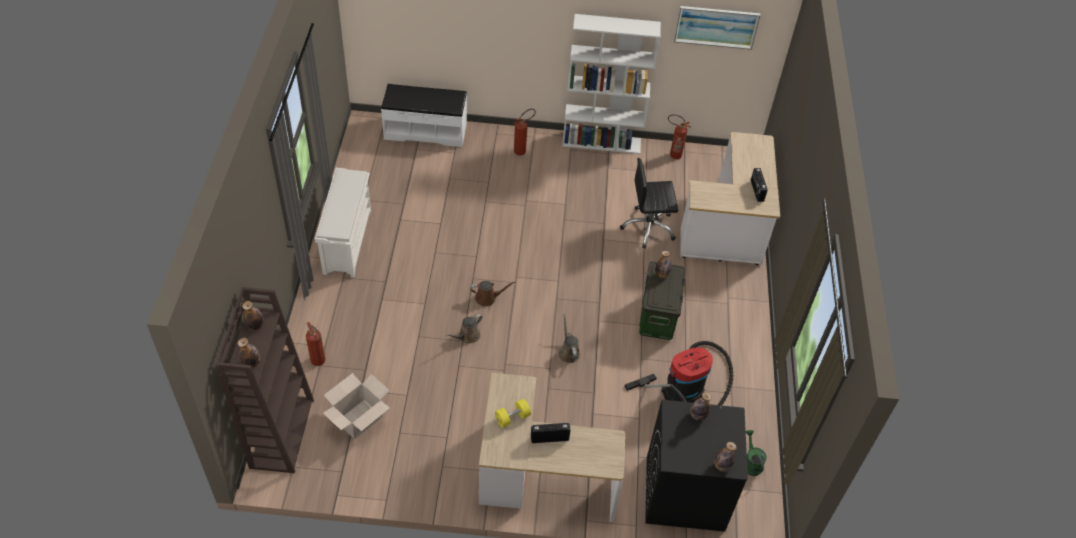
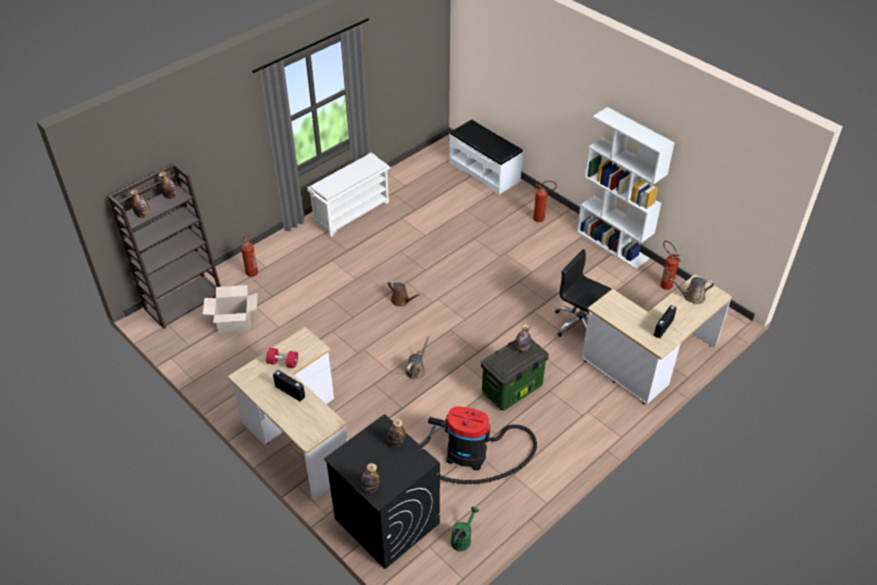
camera: 45 degrees right, 5 degrees down
brown watering can [446,314,482,344] -> brown watering can moved to [670,277,714,304]
yellow dumbbell [495,399,531,428] -> red dumbbell [266,348,298,368]
picture [674,6,760,50] -> none

